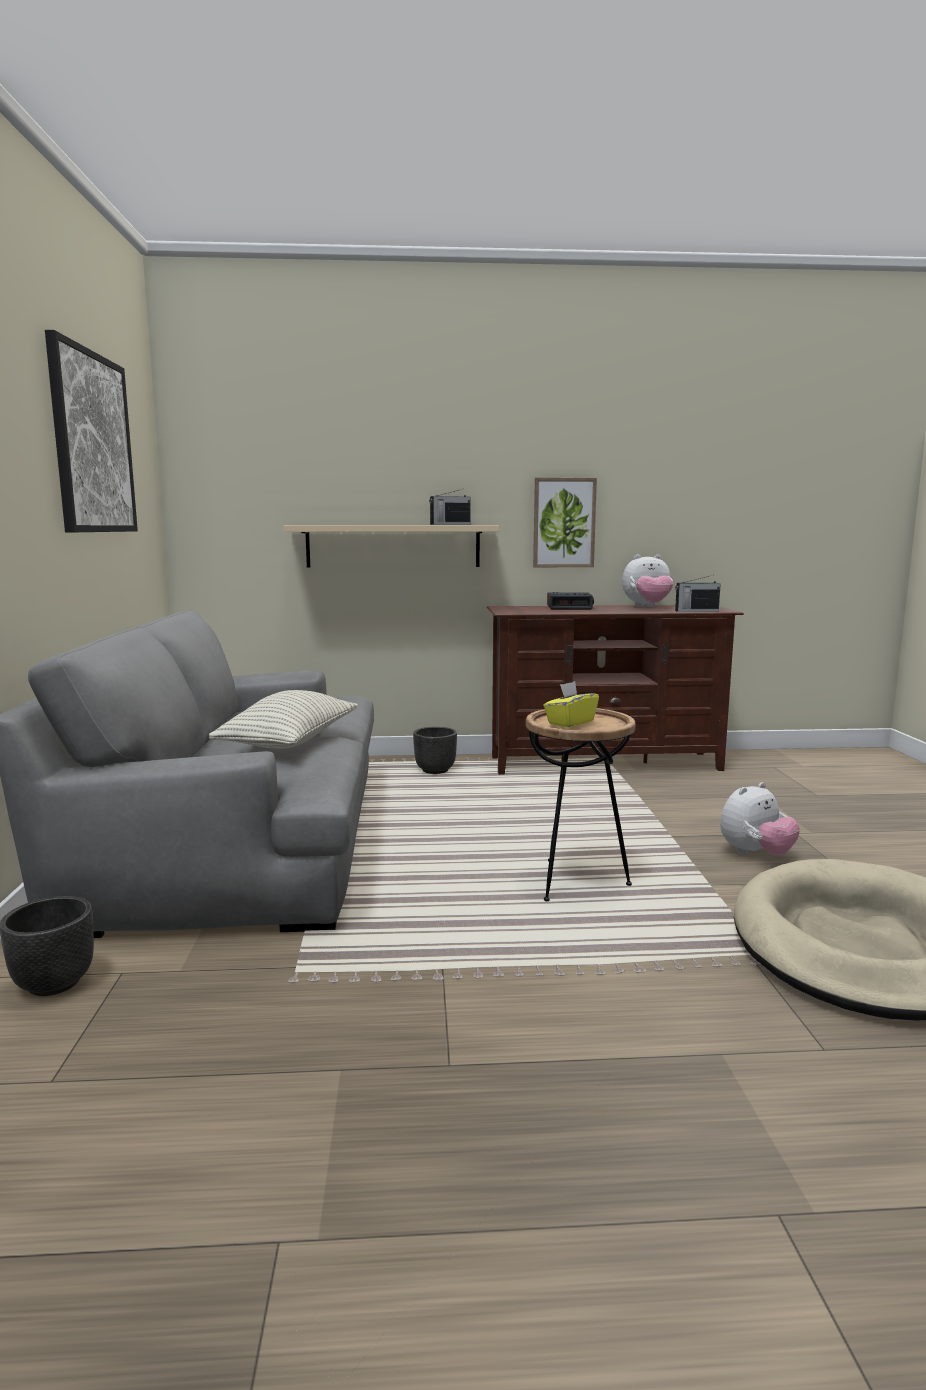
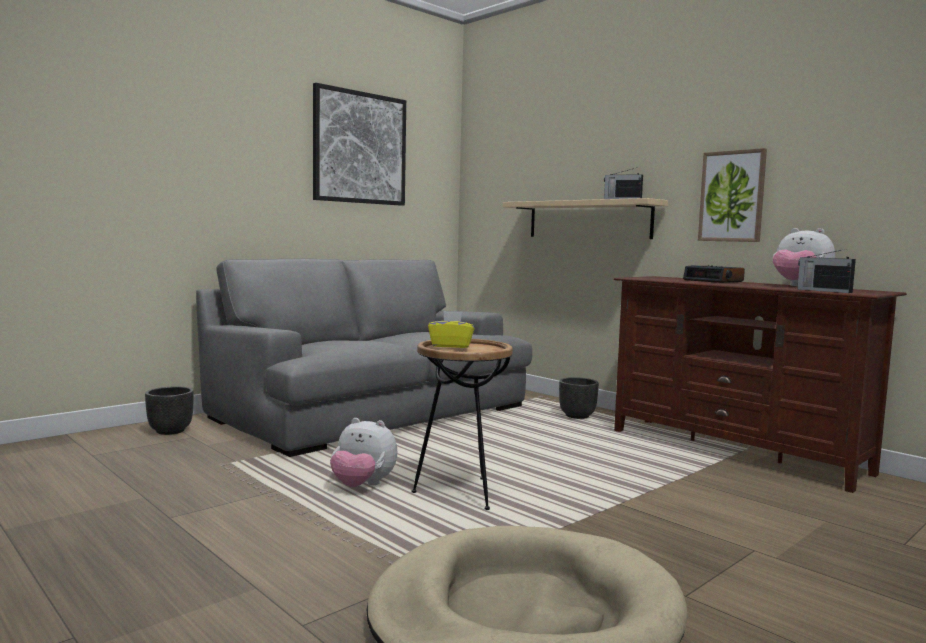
camera: 50 degrees right, 5 degrees down
pillow [209,690,358,749] -> none
plush toy [720,782,800,856] -> plush toy moved to [330,418,397,487]

